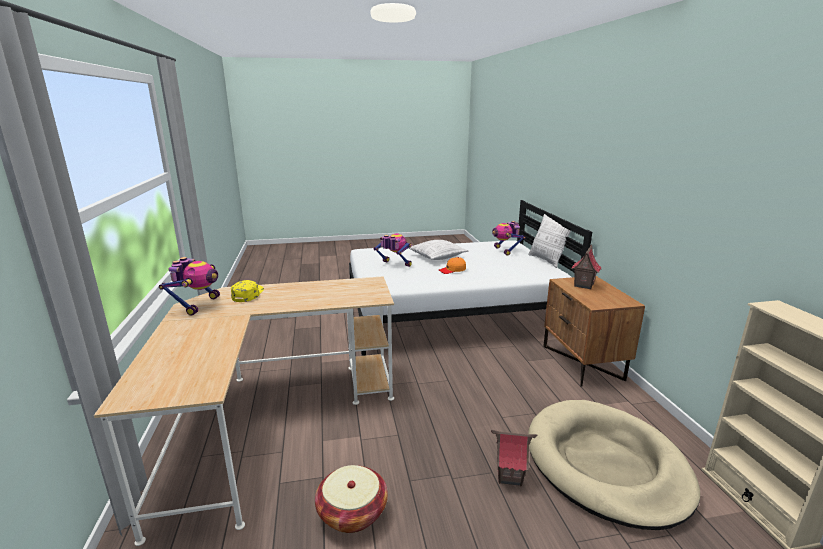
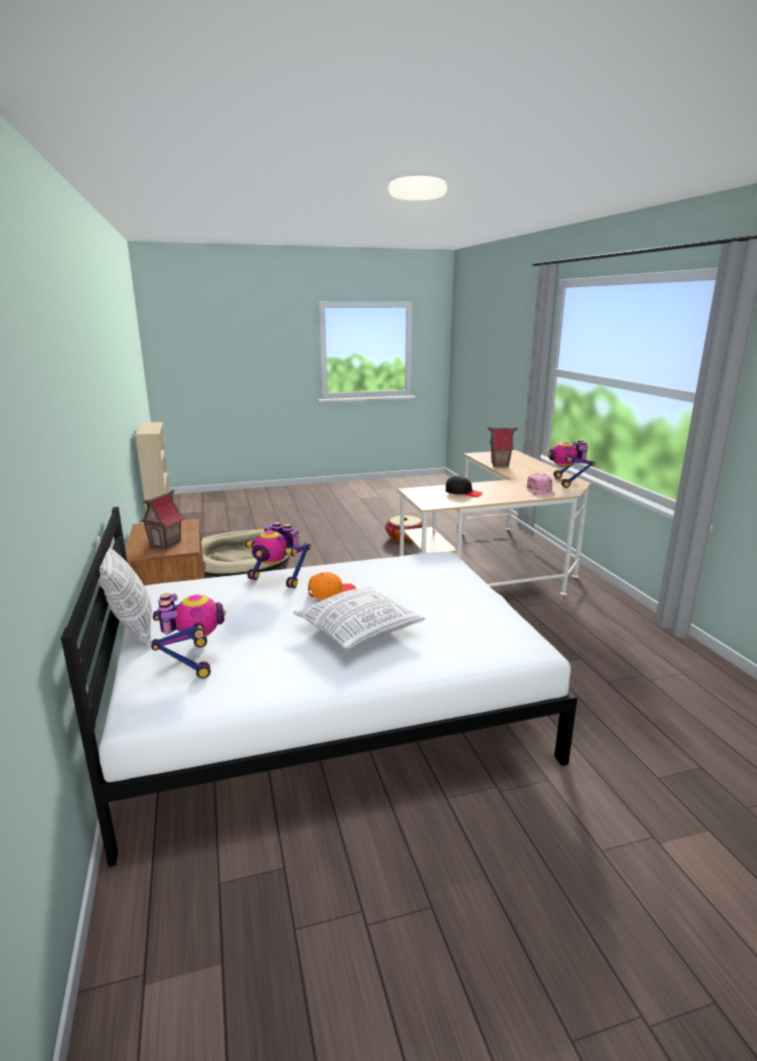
camera: 175 degrees right, 0 degrees up
yellow cap [231,280,264,302] -> pink cap [527,473,555,495]
toy robot [374,233,412,267] -> toy robot moved to [245,522,311,588]
toy house [491,430,537,487] -> toy house moved to [487,427,518,467]
none -> black cap [446,475,483,497]

